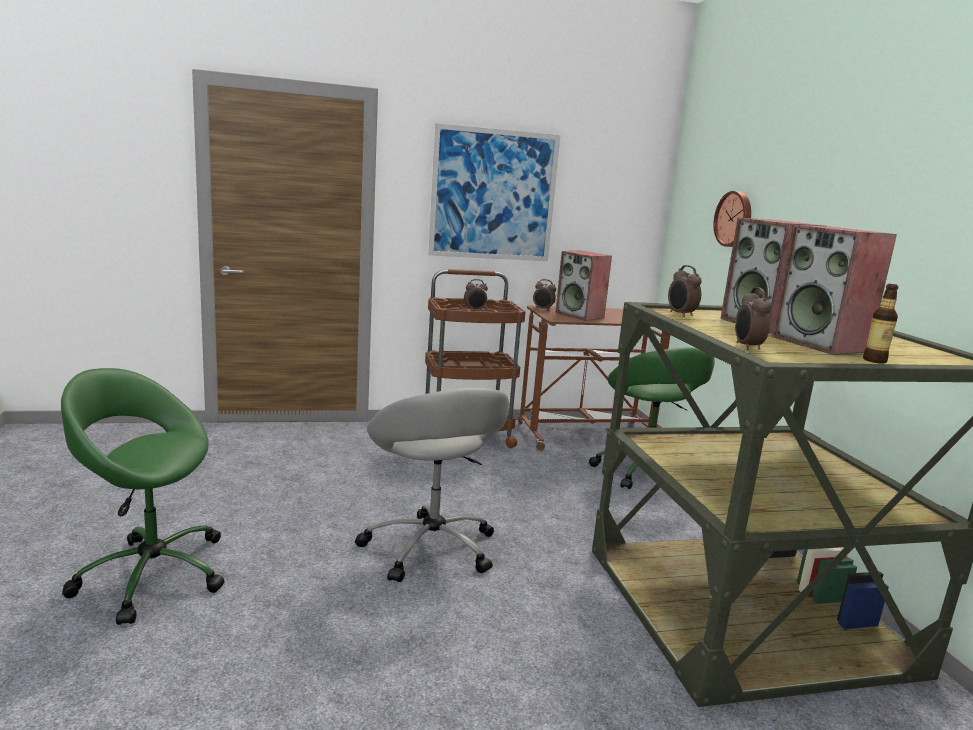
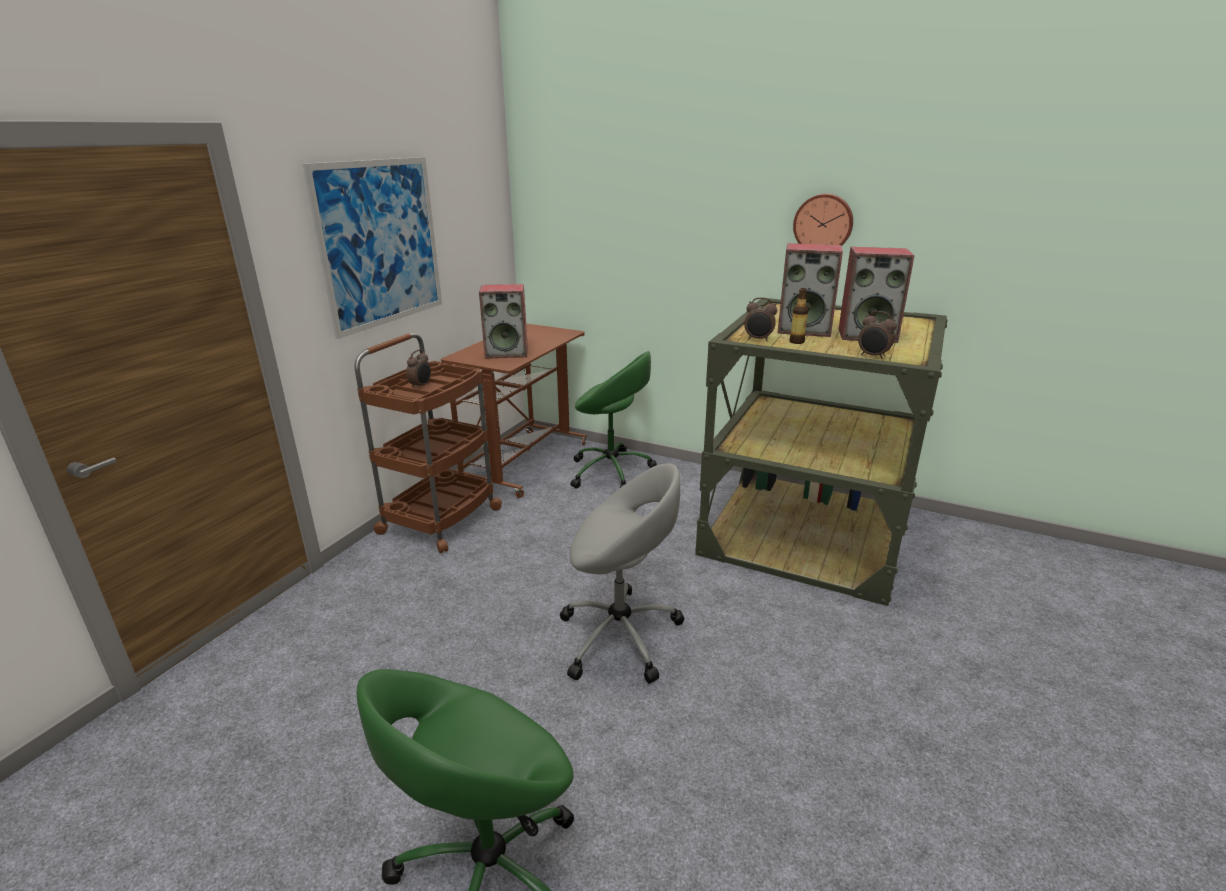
camera: 50 degrees left, 10 degrees up
alarm clock [533,279,556,311] -> none
wall clock [714,191,751,247] -> wall clock moved to [793,194,853,246]
bottle [863,284,899,364] -> bottle moved to [789,288,808,344]

